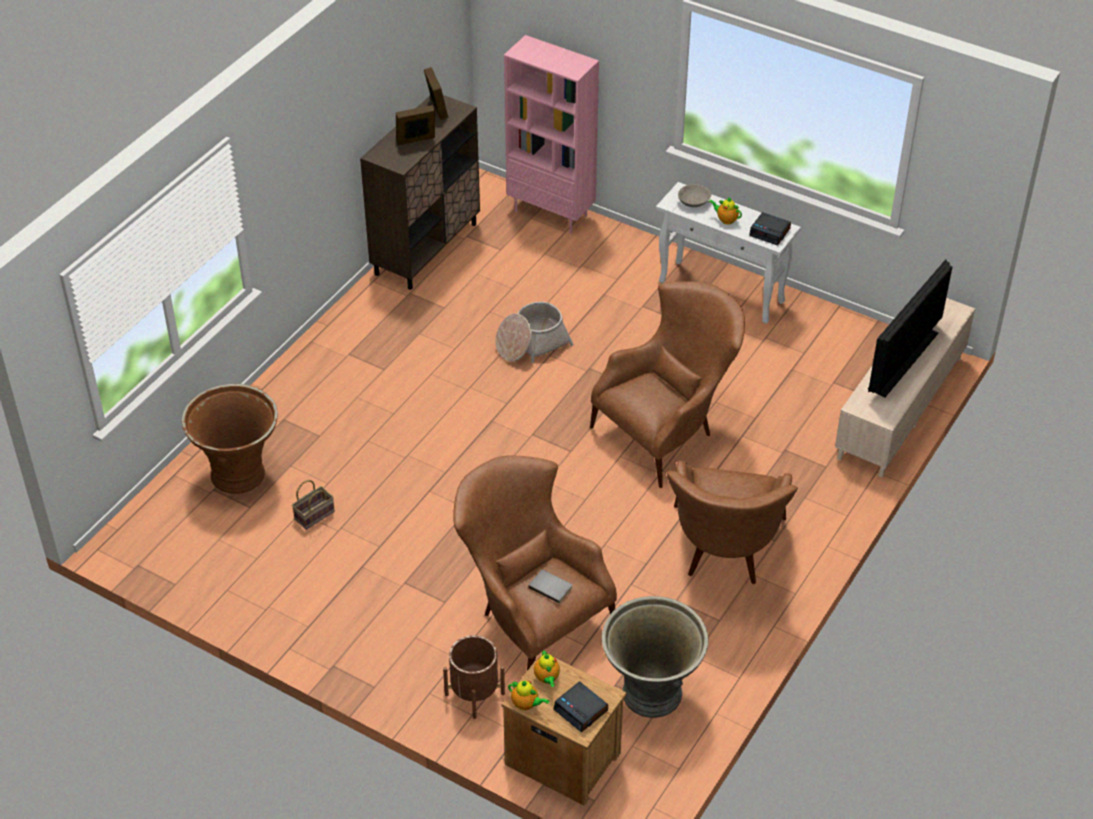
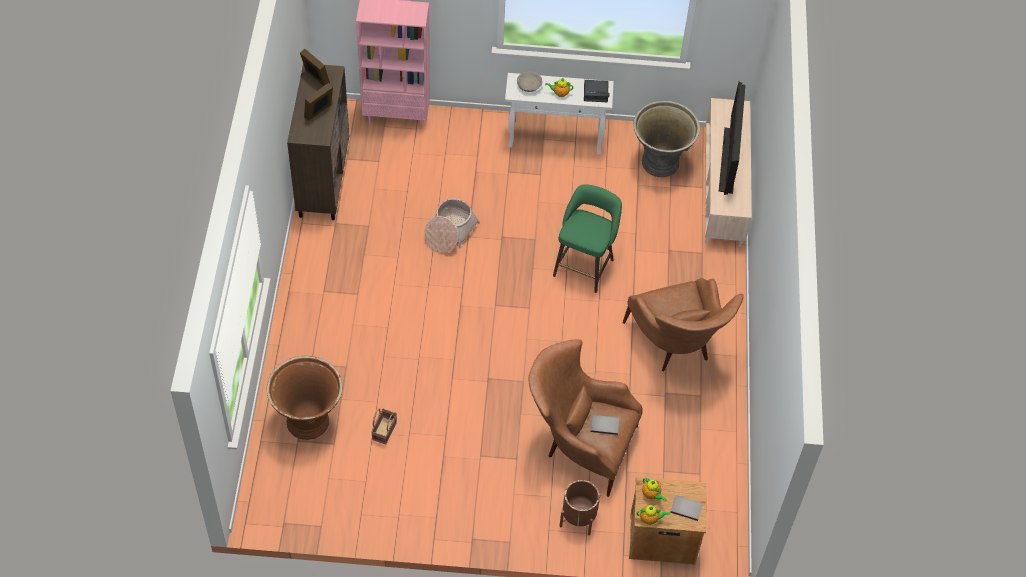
camera: 30 degrees left, 10 degrees up
alarm clock [553,681,608,733] -> grey book [670,495,703,521]
brown armchair [590,281,745,488] -> green stool [553,184,622,293]
grey planter [602,596,708,718] -> grey planter moved to [634,101,700,177]

